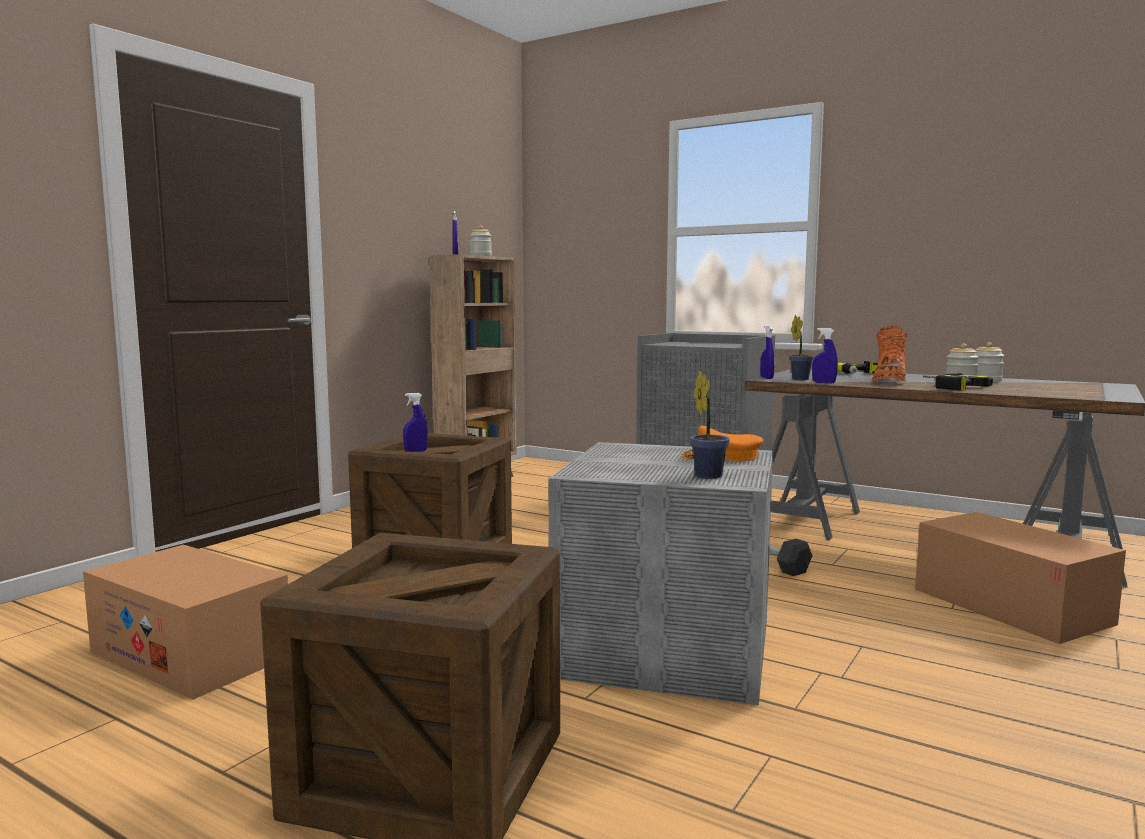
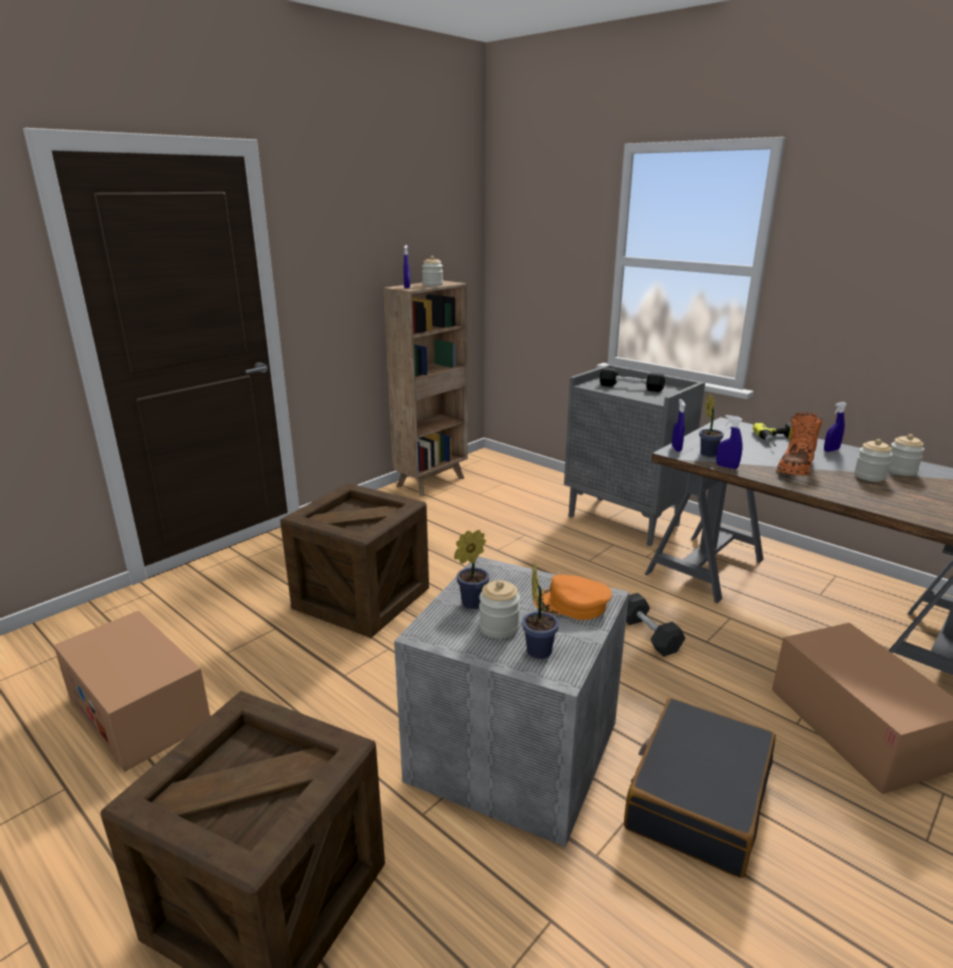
camera: 10 degrees right, 15 degrees up
blue spray bottle [403,393,428,452] -> blue spray bottle moved to [824,402,847,452]
power drill [923,373,993,391] -> none
none -> potted plant [454,530,489,609]
none -> jar [479,580,520,639]
none -> black dumbbell [599,368,665,392]
none -> black suitcase [624,698,776,878]

